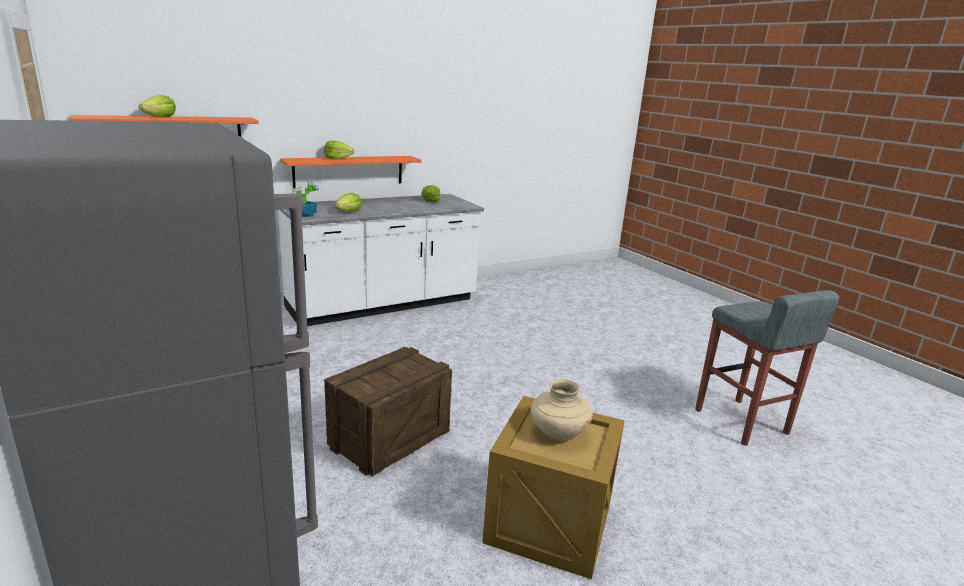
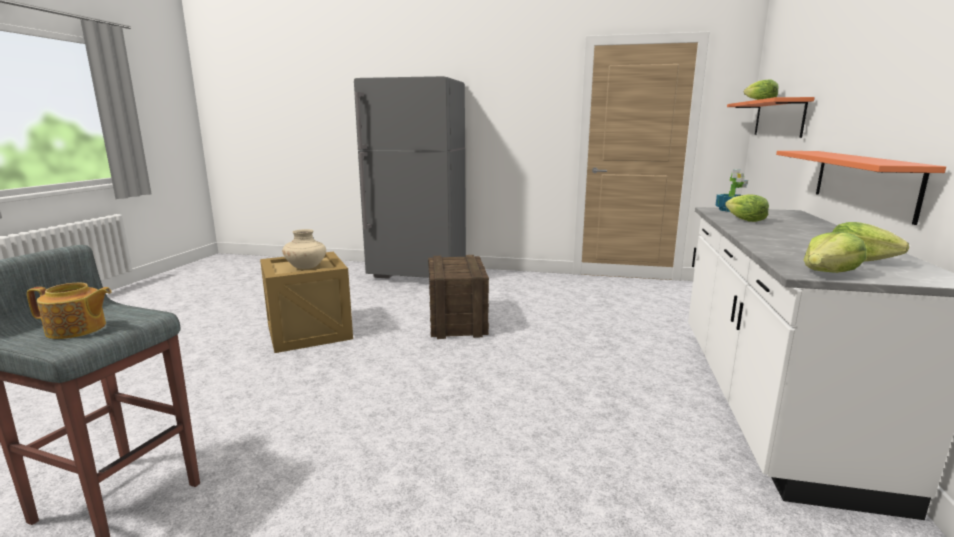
camera: 135 degrees right, 5 degrees down
lettuce [324,141,354,160] -> lettuce moved to [804,232,866,273]
none -> teapot [27,283,112,339]

